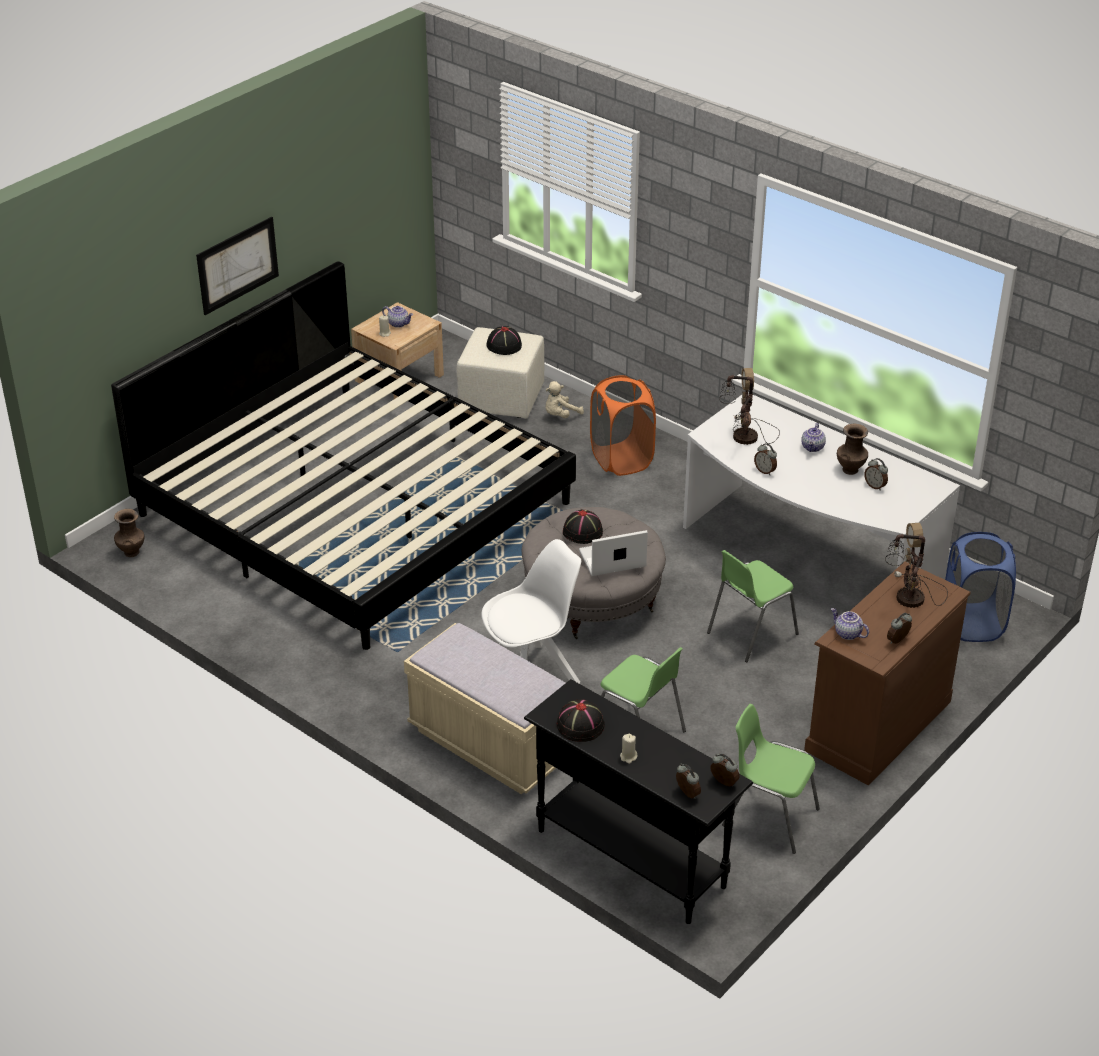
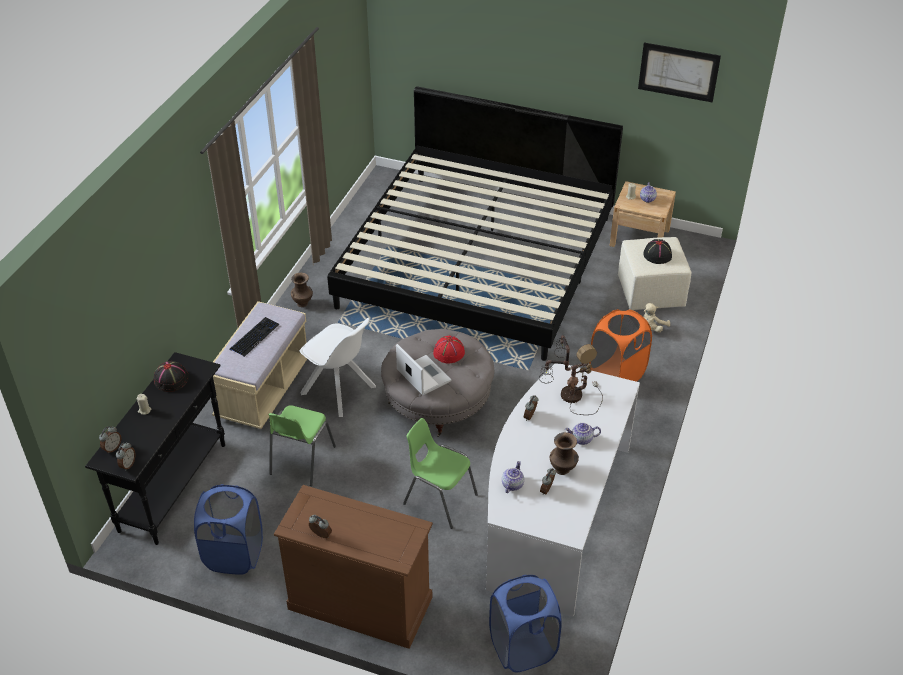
camera: 70 degrees right, 5 degrees up
brown vase [114,509,145,557] -> brown vase moved to [291,273,313,307]
picture [196,217,279,315] -> picture moved to [638,43,721,103]
beige plush toy [545,381,584,418] -> beige plush toy turned 75 degrees counterclockwise [643,303,670,333]
black hat [563,509,603,544] -> red hat [433,336,465,363]
green chair [722,704,820,854] -> blue laundry basket [194,484,263,575]
teapot [831,608,869,640] -> teapot moved to [502,461,524,493]
table lamp [885,523,948,608] -> none
none -> keyboard [229,317,279,357]

